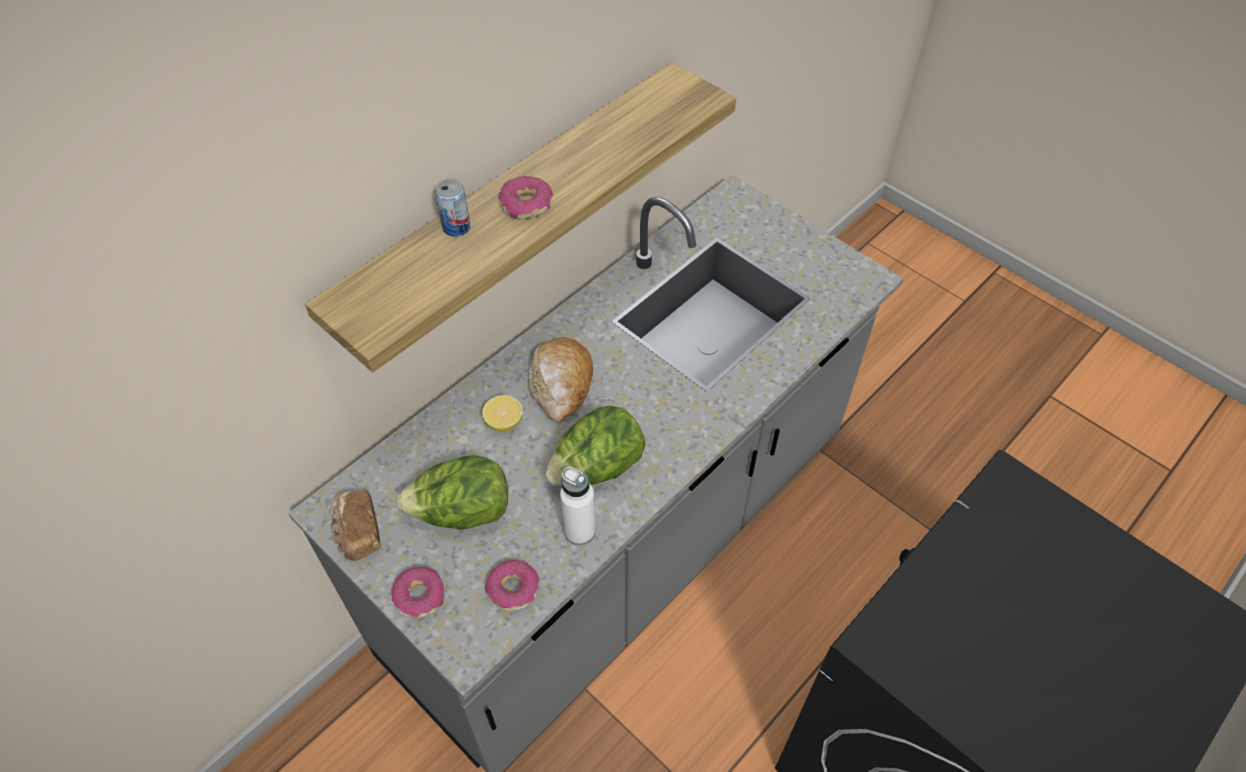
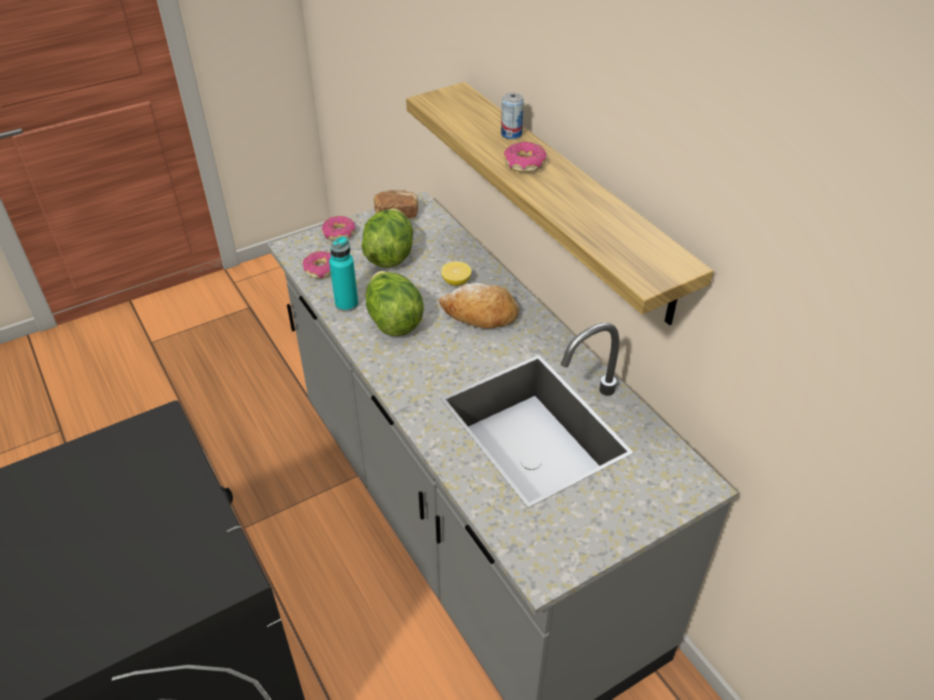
camera: 105 degrees right, 10 degrees down
white bottle [560,467,596,545] -> turquoise bottle [329,236,358,312]

